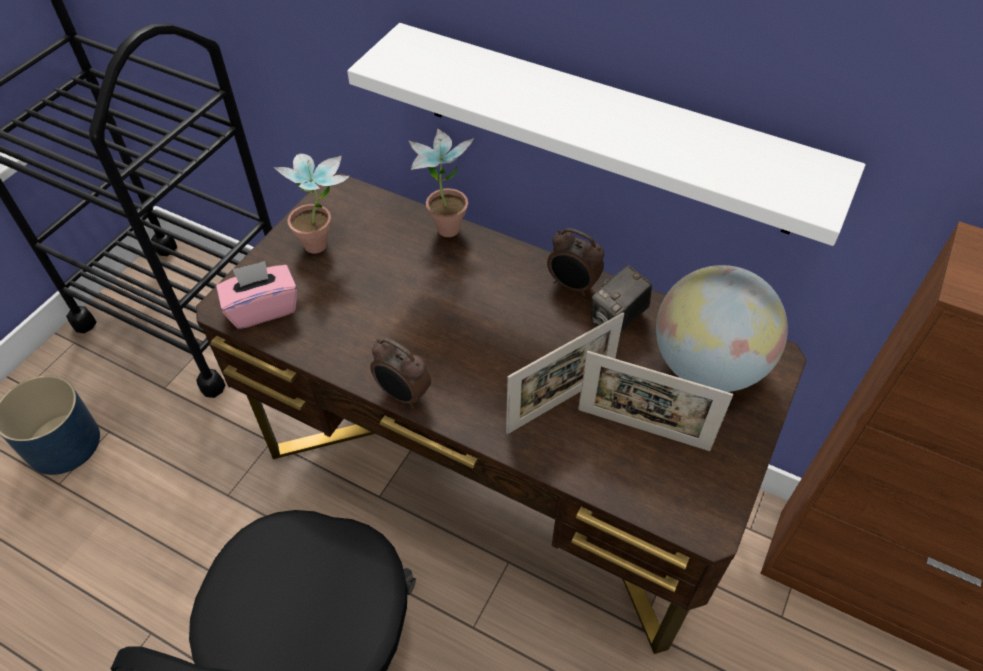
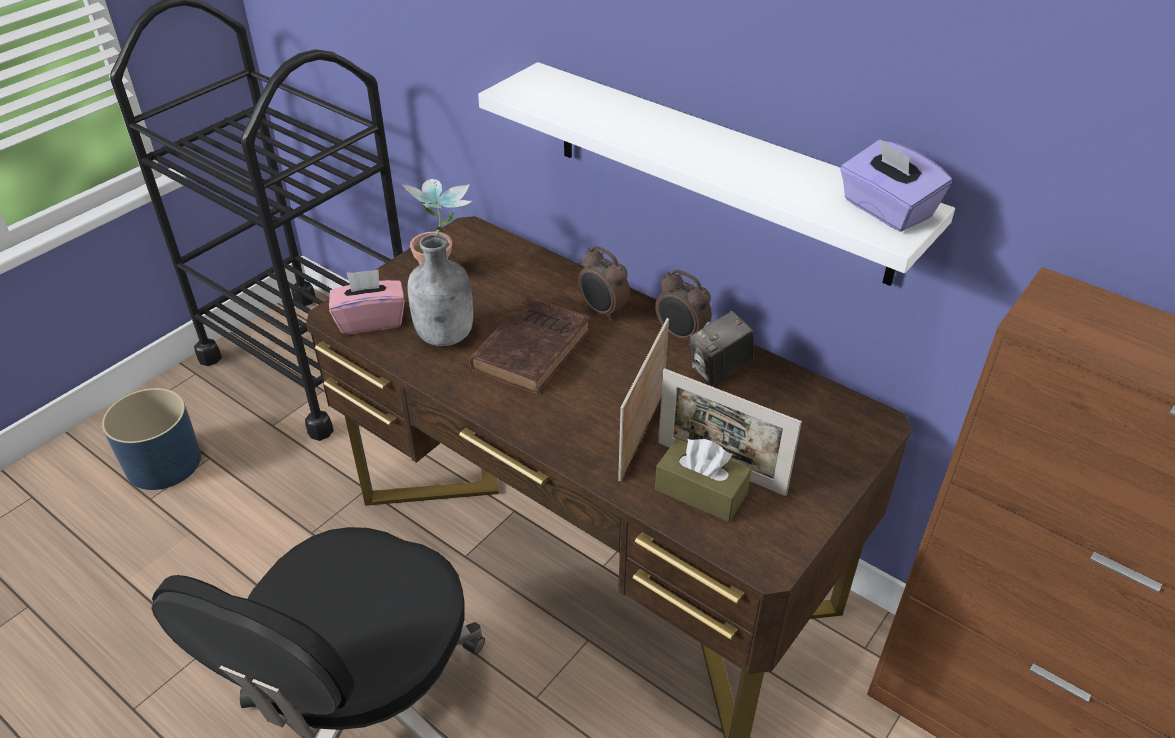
camera: 10 degrees right, 10 degrees down
alarm clock [370,338,431,408] -> alarm clock moved to [578,246,630,321]
potted plant [408,128,474,237] -> none
picture frame [506,312,624,434] -> picture frame turned 135 degrees clockwise [618,318,669,481]
globe [656,265,788,392] -> none
none -> grey bottle [408,234,473,346]
none -> brown book [469,296,591,394]
none -> brown tissue box [655,439,751,522]
none -> purple tissue box [840,139,952,232]

